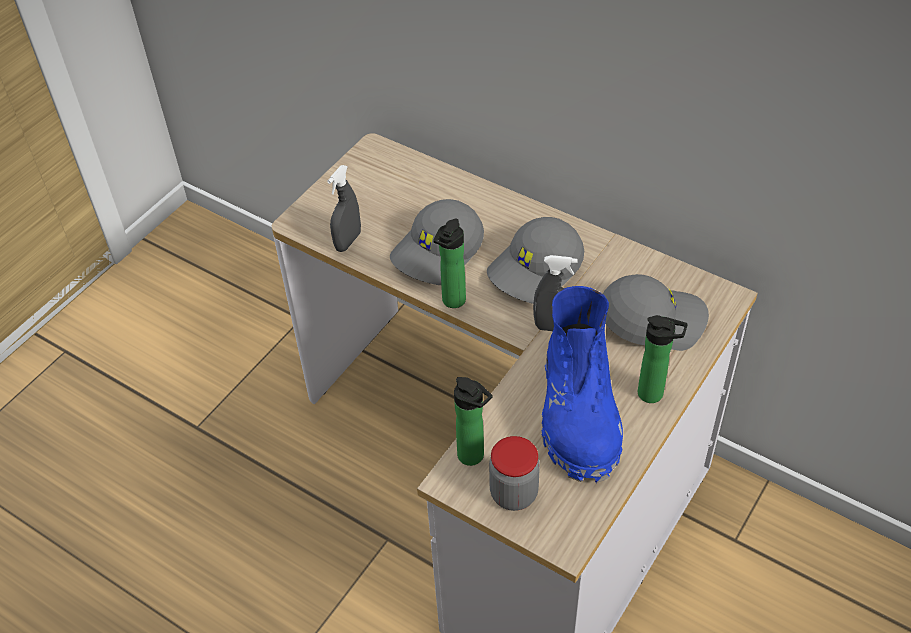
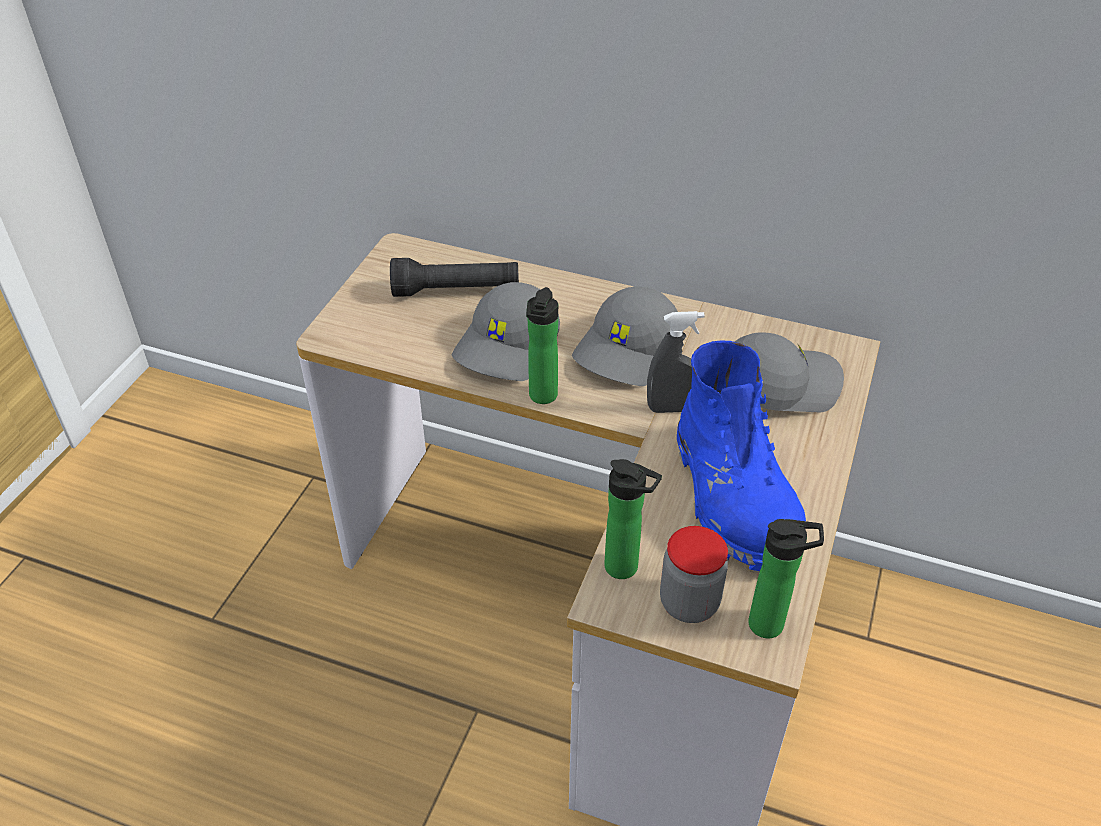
camera: 15 degrees left, 5 degrees down
grey spray bottle [327,165,361,252] -> none
bottle [638,315,688,403] -> bottle moved to [748,519,824,639]
none -> black flashlight [390,258,519,297]

